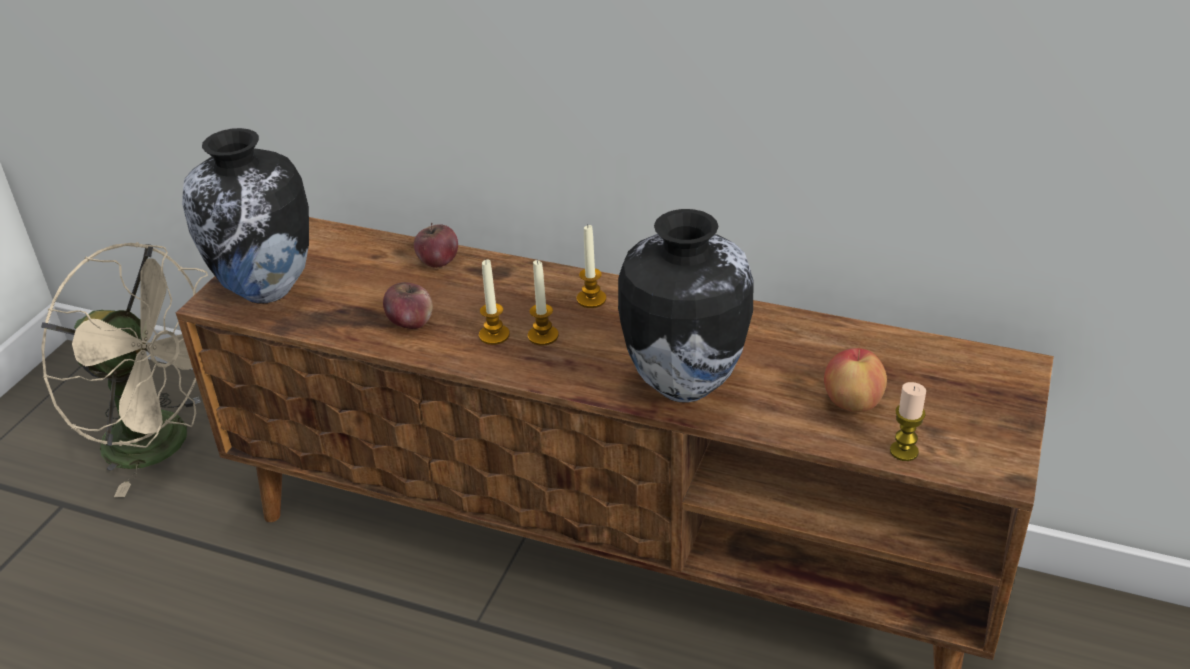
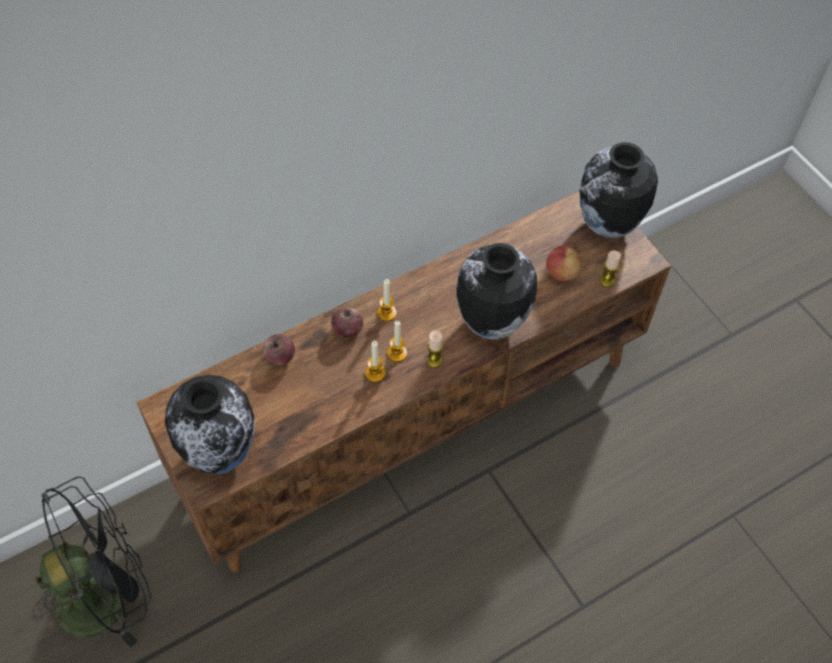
camera: 55 degrees left, 20 degrees up
beige fan [41,242,208,497] -> black fan [33,476,151,647]
apple [383,282,433,329] -> apple moved to [331,307,363,338]
none -> candle [426,331,444,368]
none -> vase [580,142,658,238]

